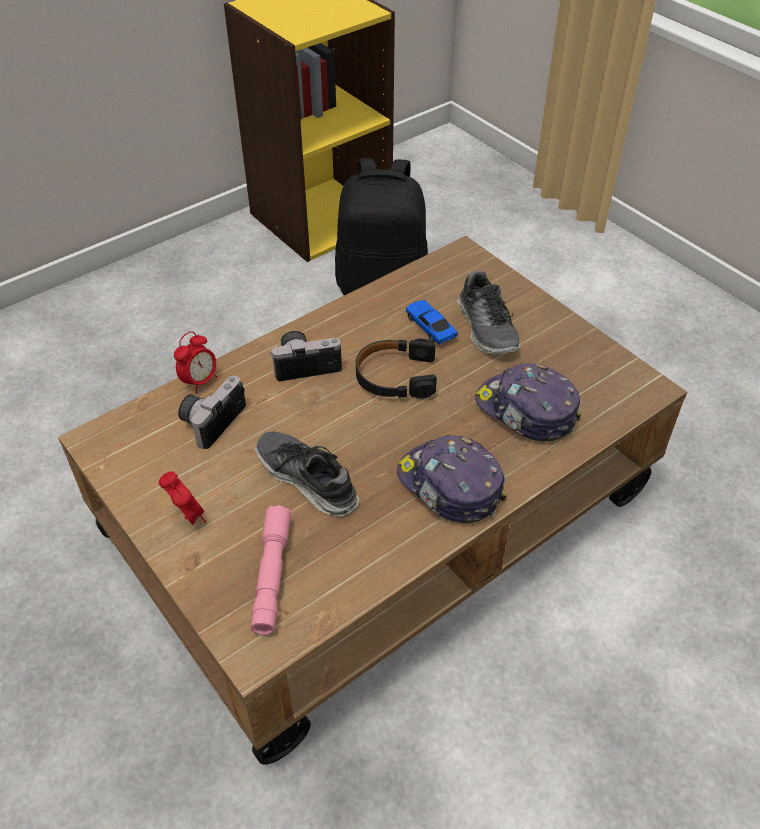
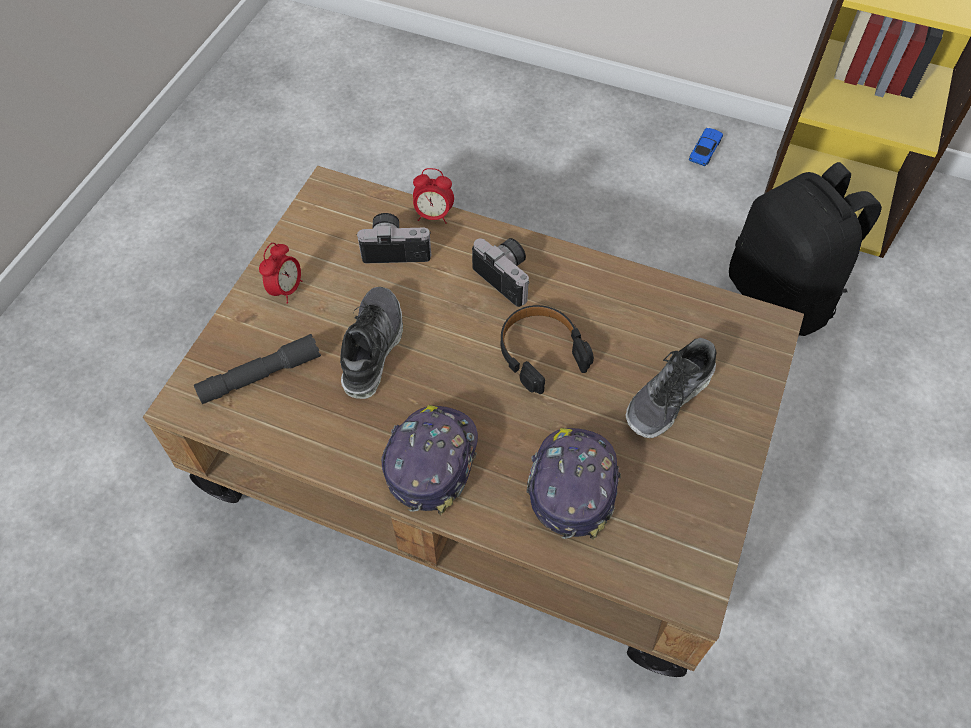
camera: 60 degrees right, 10 degrees up
pink flashlight [250,505,291,635] -> grey flashlight [194,334,321,404]
toy car [405,300,458,344] -> toy car moved to [689,128,723,166]

